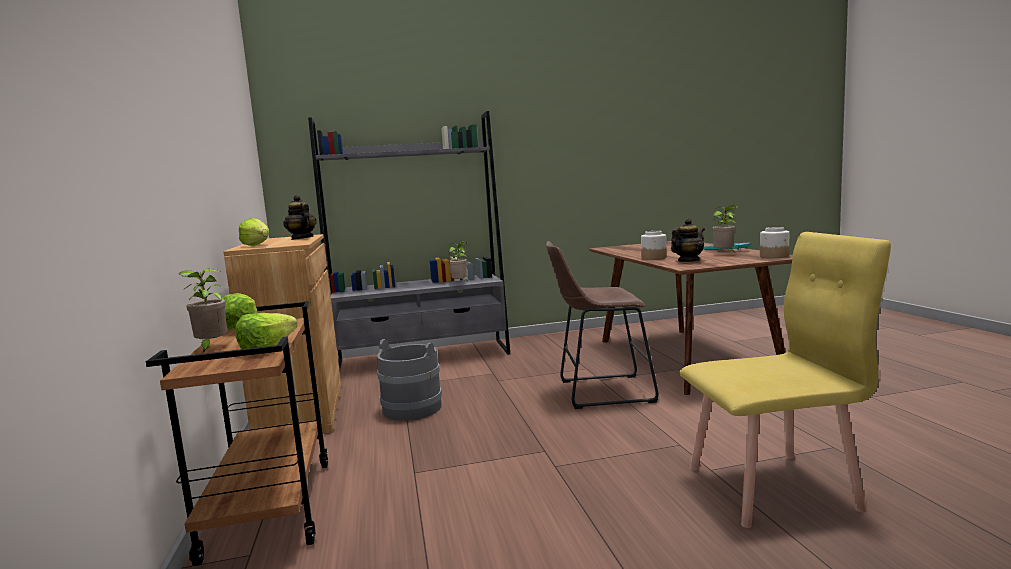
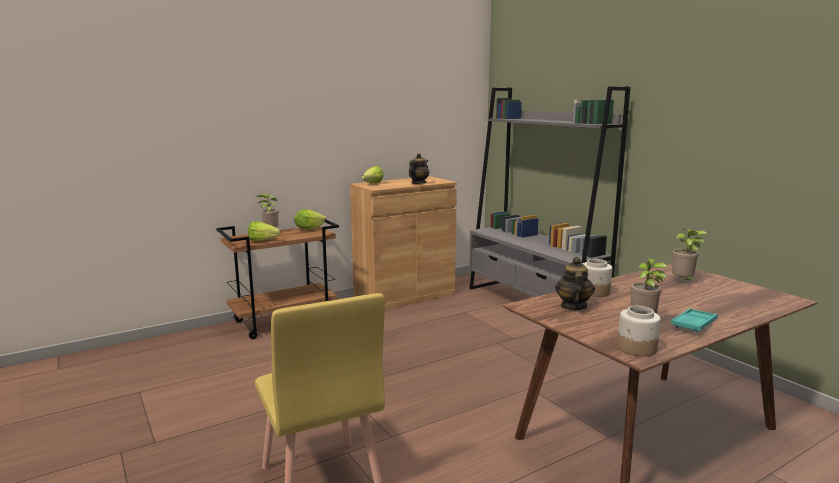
camera: 70 degrees right, 5 degrees up
grey bucket [377,339,442,421] -> none
potted plant [449,242,467,280] -> potted plant moved to [672,229,708,281]
brown stool [546,241,658,409] -> none
teapot [671,218,705,262] -> teapot turned 120 degrees counterclockwise [555,257,595,310]

